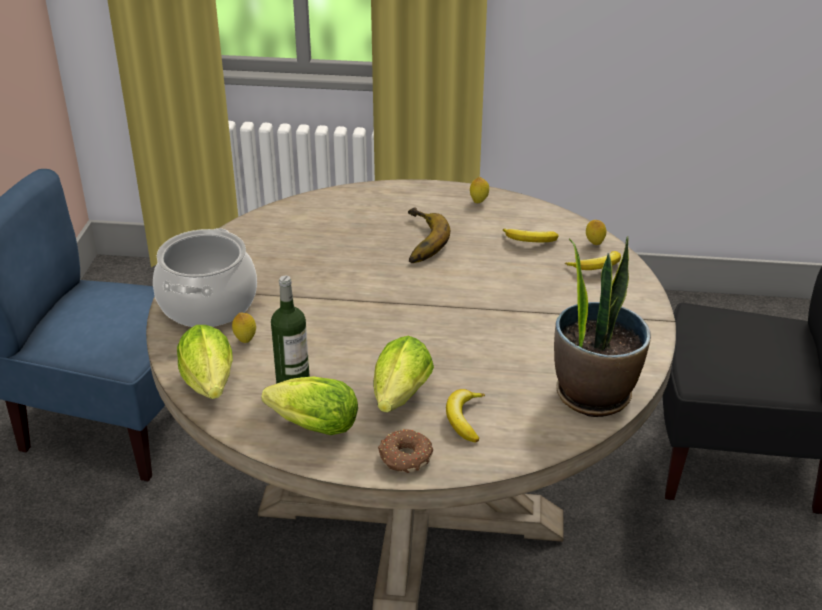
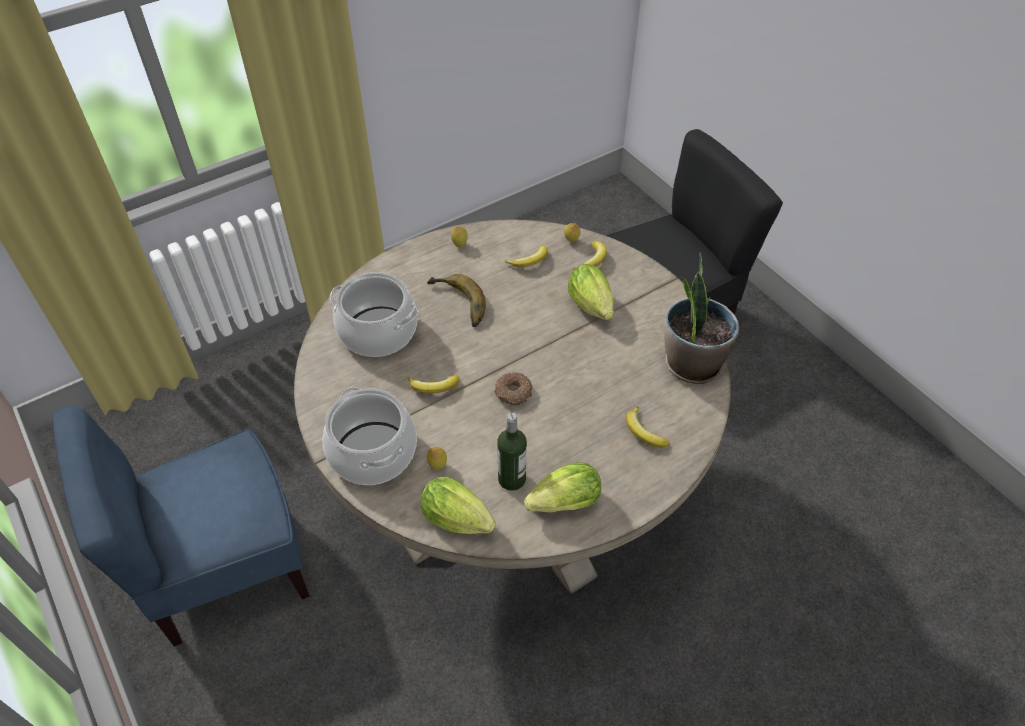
camera: 40 degrees left, 15 degrees up
lettuce [374,336,434,413] -> lettuce moved to [568,264,613,320]
donut [378,429,433,473] -> donut moved to [494,372,533,405]
none -> cooking pot [330,272,418,357]
none -> banana [407,375,460,393]

